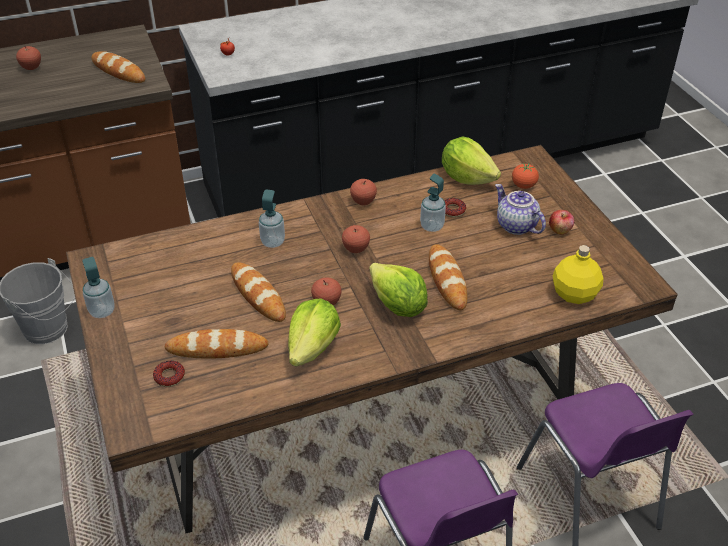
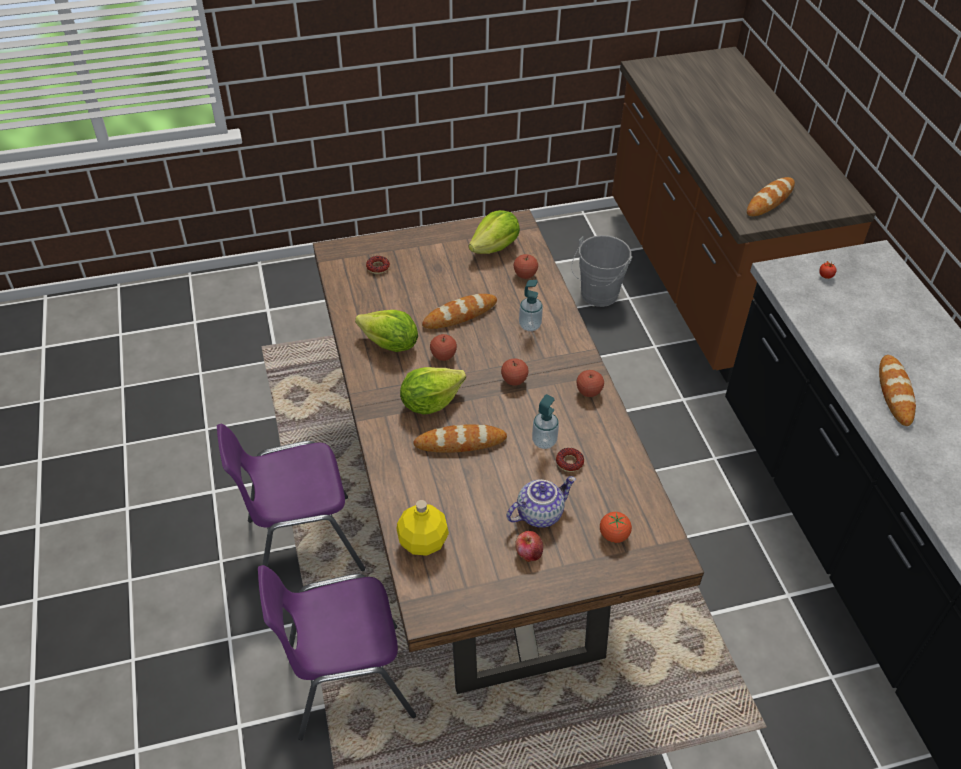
camera: 95 degrees right, 5 degrees up
apple [16,46,41,70] -> apple moved to [514,254,538,279]
soap dispenser [82,257,115,318] -> none
bread [165,329,269,359] -> bread moved to [879,355,916,426]
lettuce [442,136,501,185] -> lettuce moved to [469,210,520,254]

